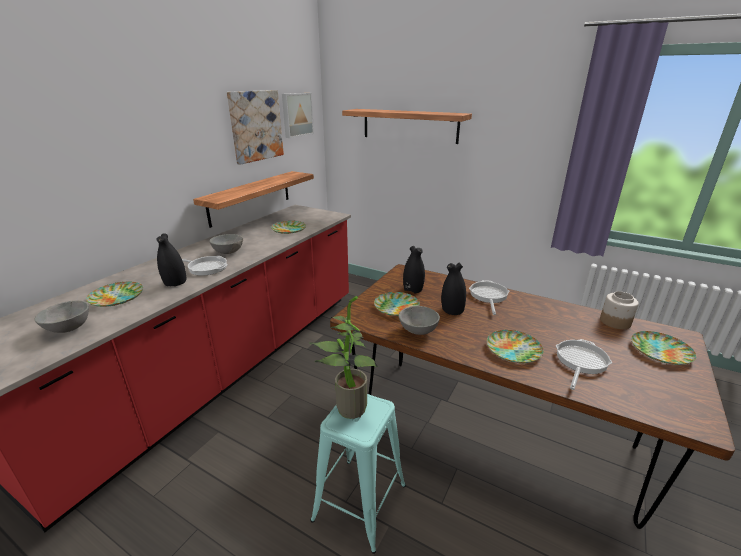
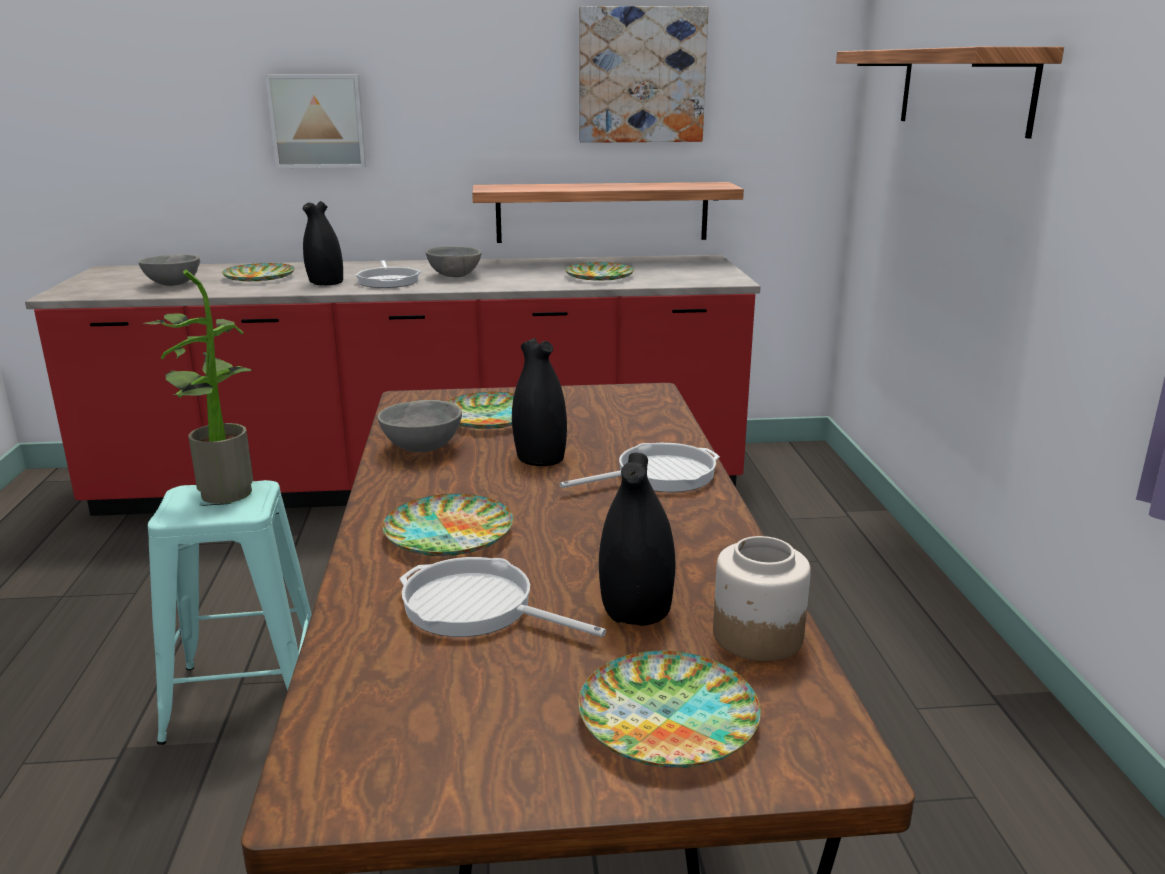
camera: 55 degrees right, 5 degrees down
picture [282,93,314,138] -> picture moved to [265,75,366,168]
black vase [403,246,425,294] -> black vase moved to [599,453,675,626]
frying pan [556,339,612,390] -> frying pan turned 150 degrees counterclockwise [400,557,606,637]

